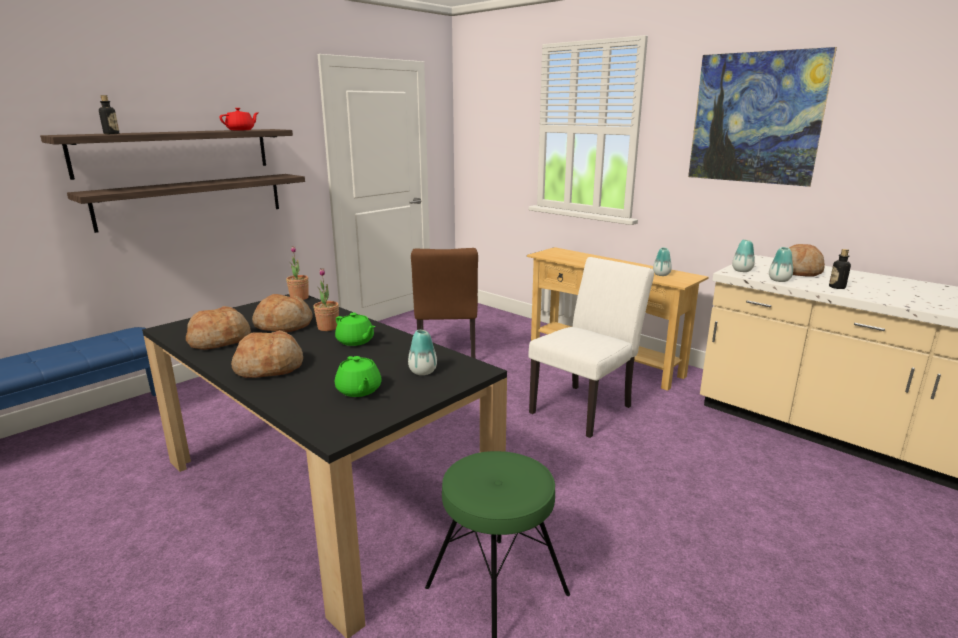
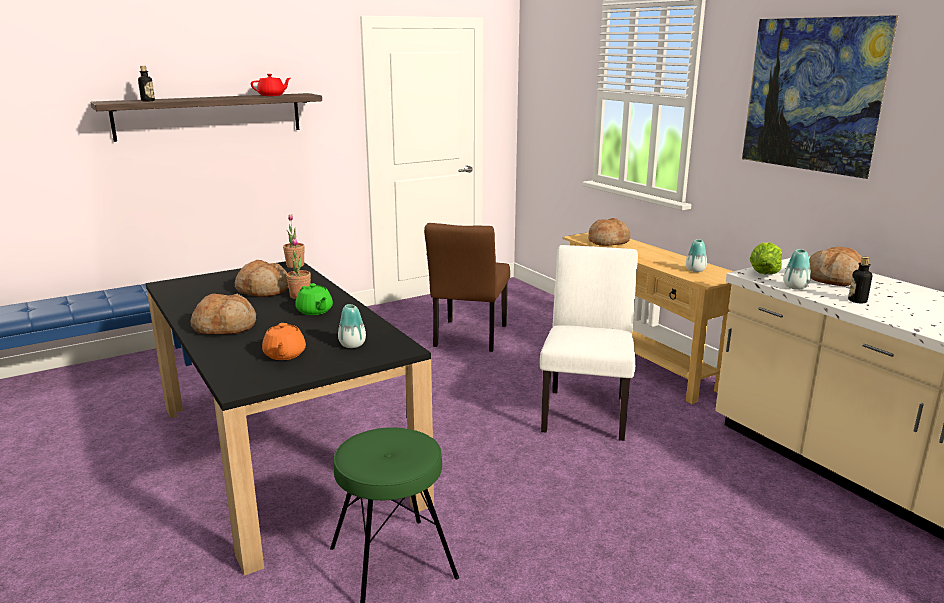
camera: 15 degrees right, 0 degrees up
shelf [67,174,305,233] -> none
bread [186,306,251,350] -> bread moved to [588,218,630,246]
green teapot [335,356,382,397] -> orange teapot [262,323,306,360]
white chair [528,257,654,438] -> white chair turned 45 degrees counterclockwise [540,245,638,441]
vase [732,240,755,272] -> lettuce [750,242,782,274]

